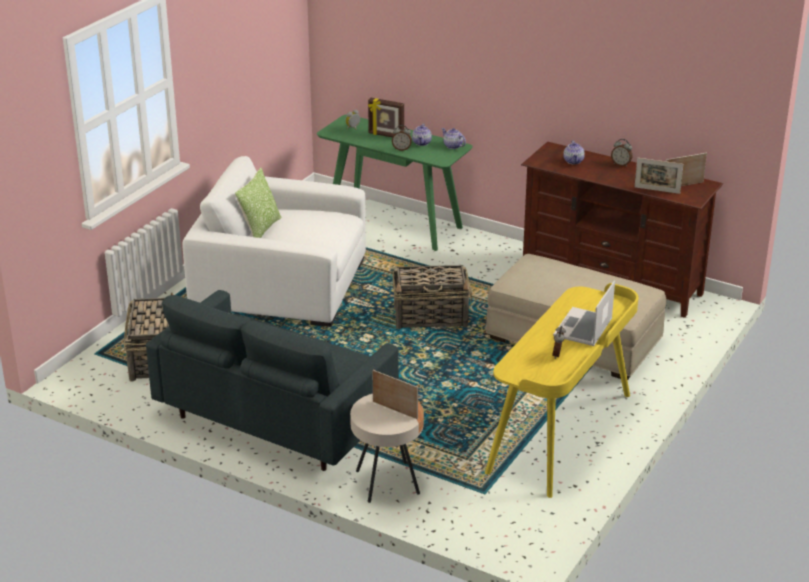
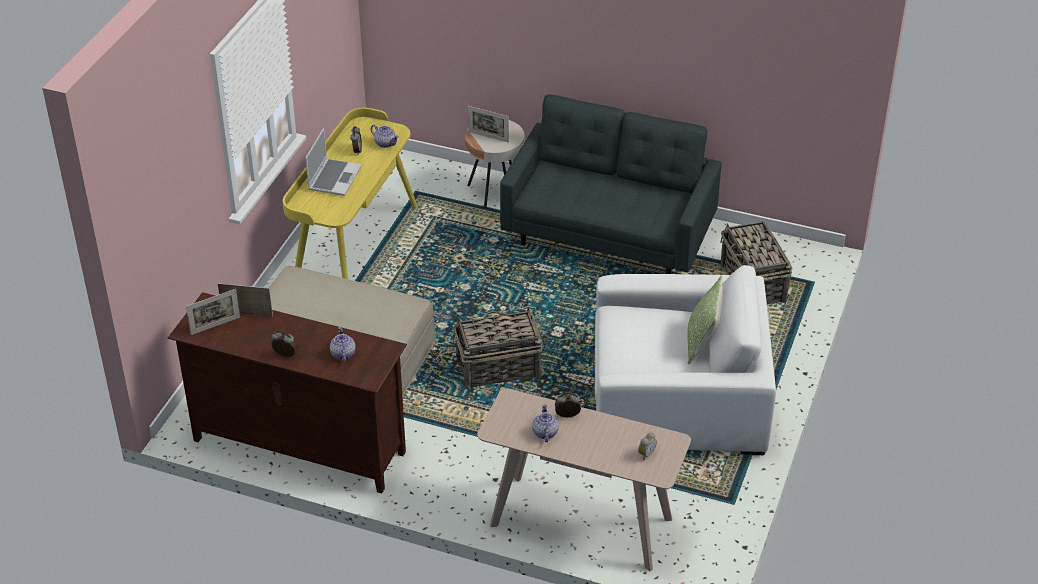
camera: 170 degrees right, 10 degrees up
green console table [317,115,473,251] -> beige console table [477,389,691,571]
picture frame [368,98,404,137] -> none
teapot [442,128,466,149] -> teapot moved to [371,125,399,148]

